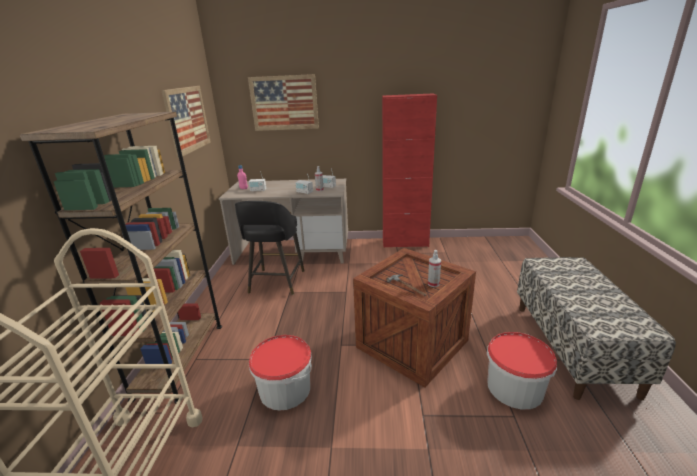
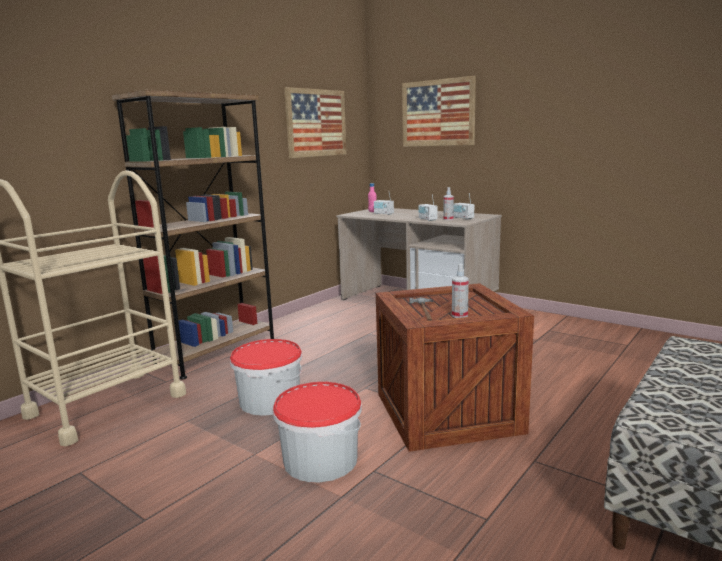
camera: 35 degrees right, 10 degrees down
black stool [235,201,304,295] -> none
red cabinet [382,93,437,248] -> none
bucket [487,332,557,410] -> bucket moved to [273,382,362,483]

